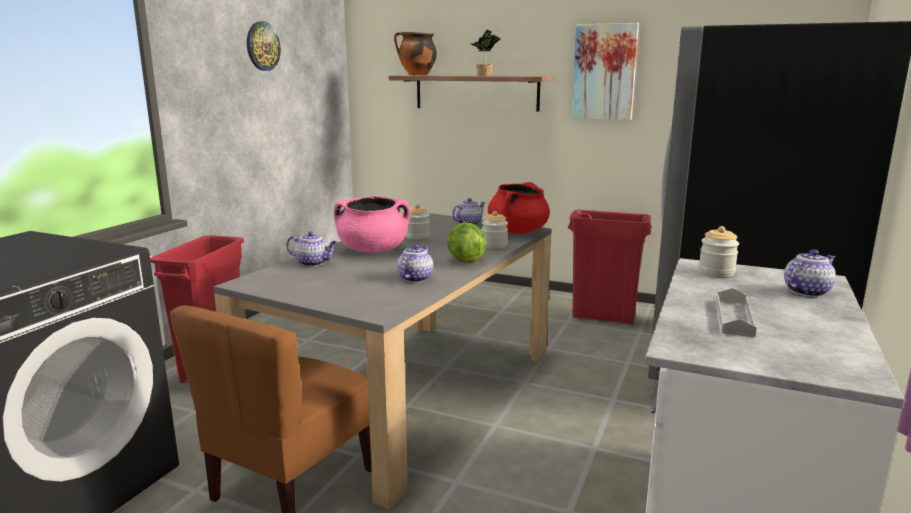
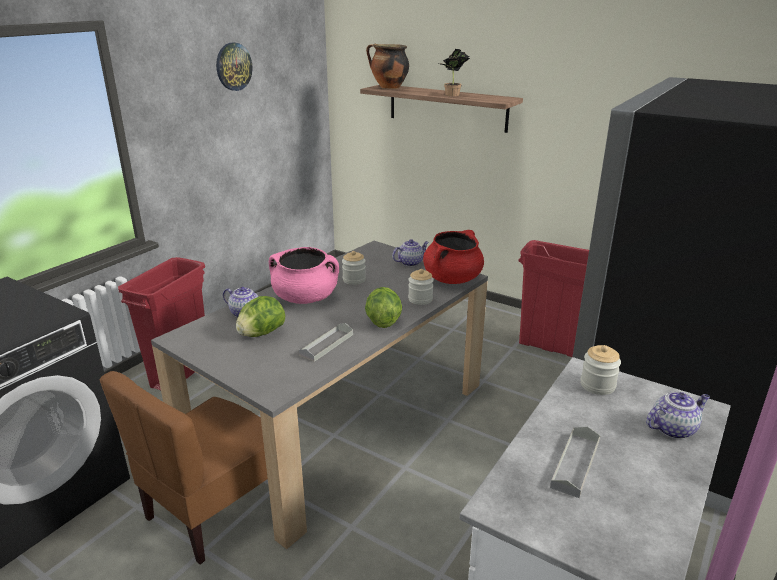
camera: 10 degrees right, 10 degrees up
teapot [397,244,433,282] -> grey tray [299,323,353,362]
picture [571,23,639,120] -> none
none -> lettuce [236,296,285,337]

